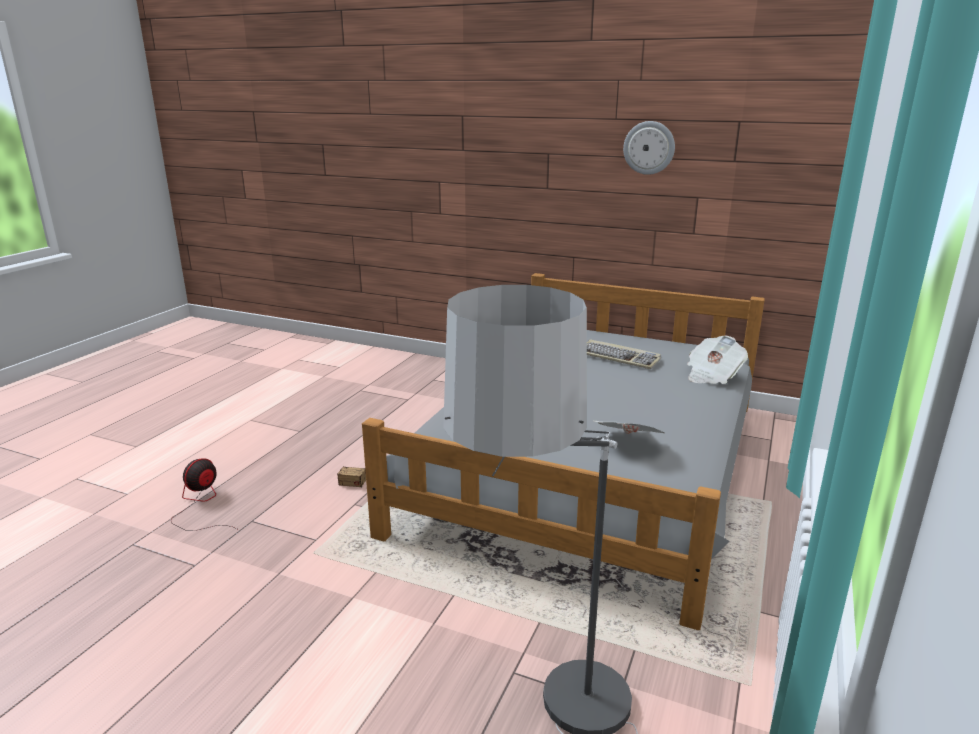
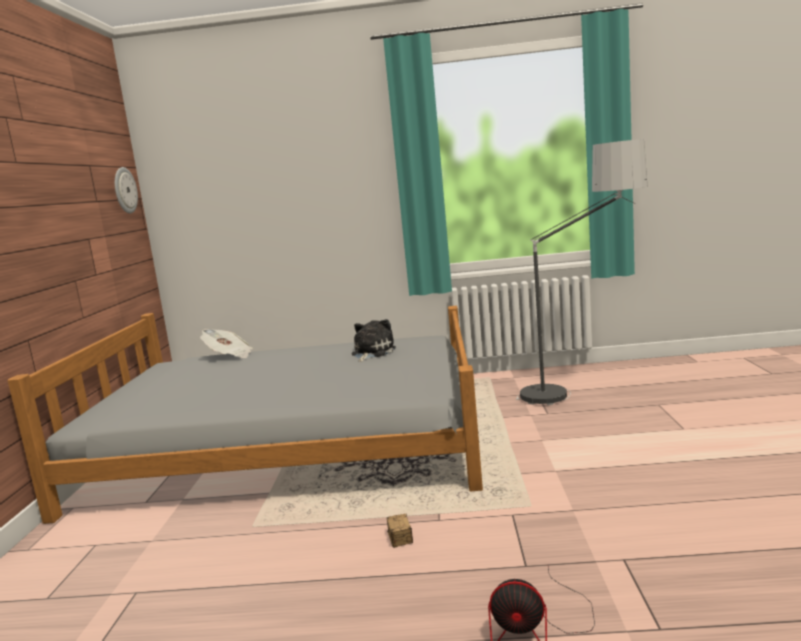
camera: 110 degrees left, 10 degrees down
keyboard [587,339,661,369] -> none
newspaper [595,421,664,434] -> plush toy [351,319,396,362]
wall clock [623,121,675,175] -> wall clock moved to [115,167,138,213]

